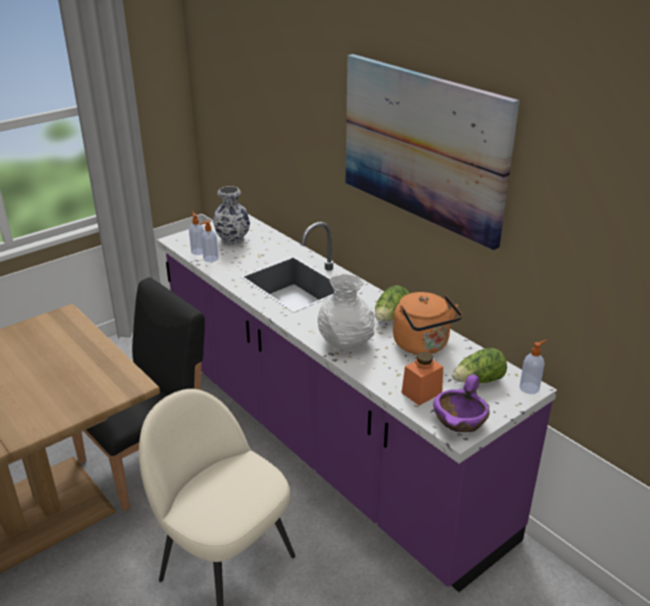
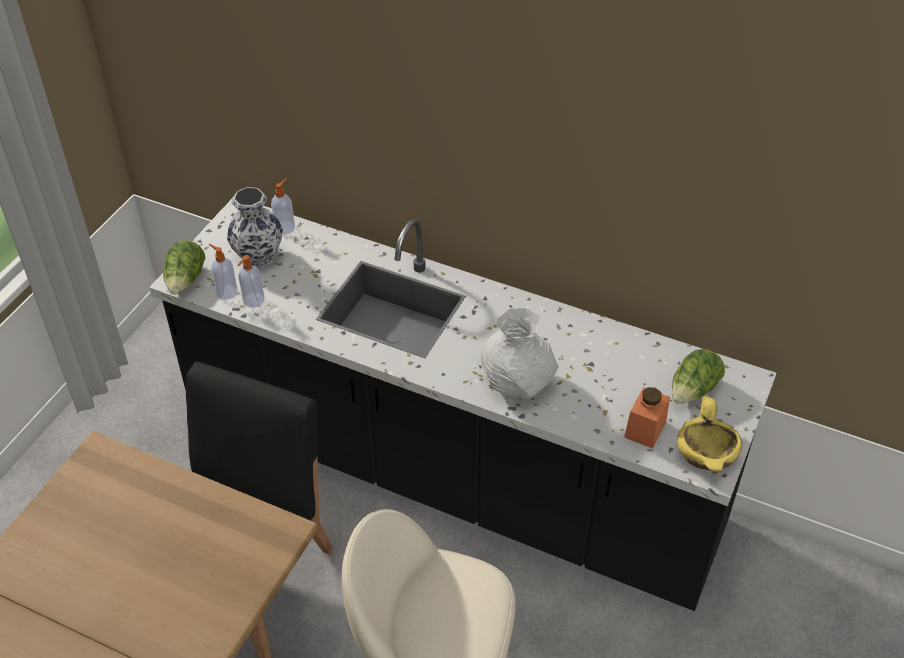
camera: 25 degrees left, 15 degrees up
purple counter [157,214,557,592] -> black counter [149,197,776,611]
picture [346,54,520,250] -> none
lettuce [375,285,410,322] -> lettuce moved to [163,240,206,295]
orange kettle [393,292,462,355] -> none
purple bowl [433,374,490,432] -> yellow bowl [677,396,742,472]
soap dispenser [519,340,546,394] -> soap dispenser moved to [271,179,295,235]

